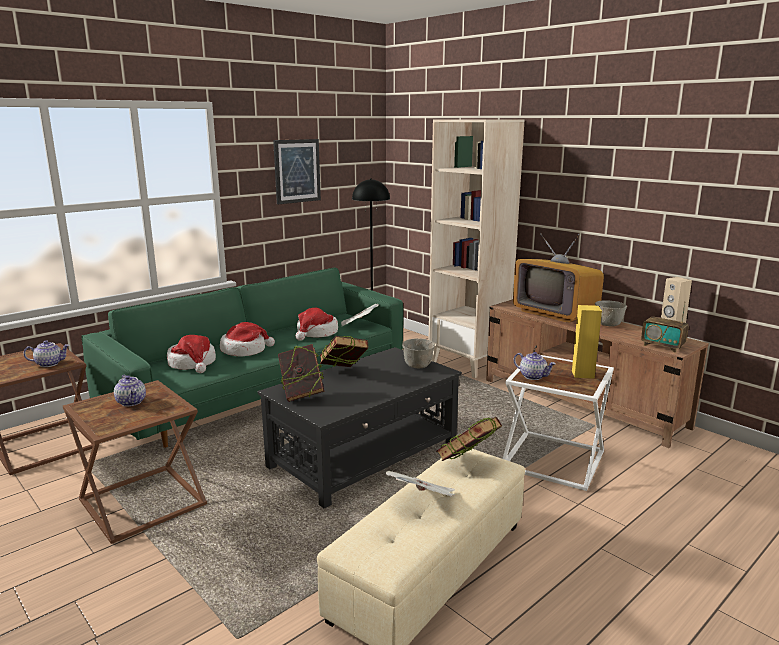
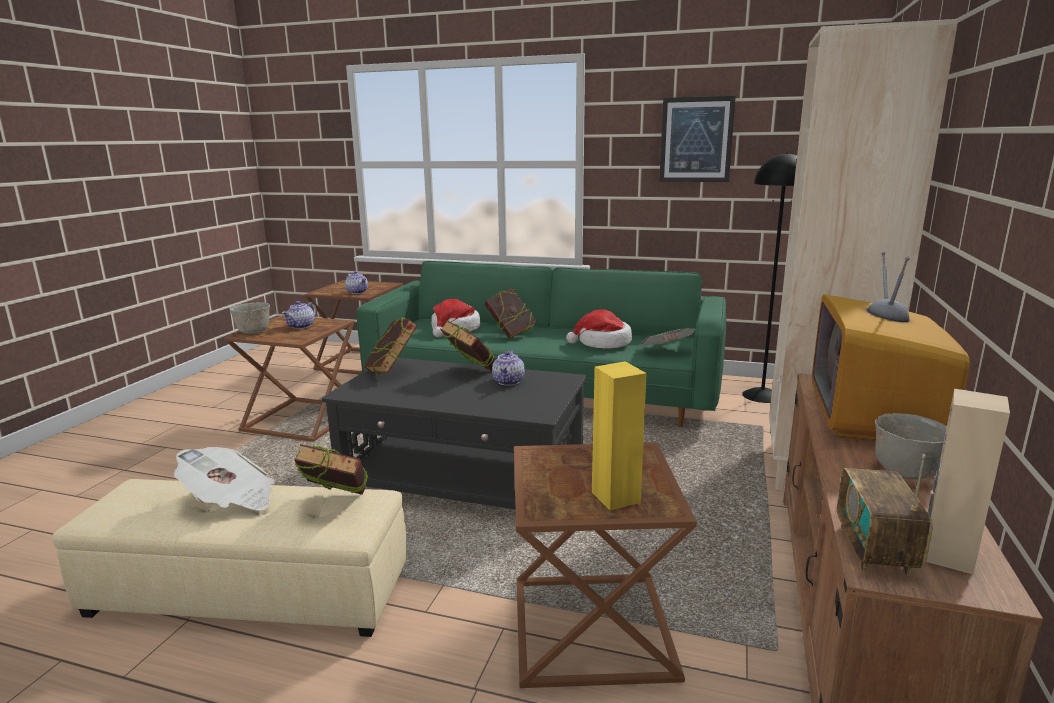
camera: 60 degrees right, 0 degrees up
hat [220,322,275,356] -> book [485,288,537,339]
grey bowl [402,339,435,368] -> grey bowl moved to [229,302,270,334]
white side table [503,355,614,491] -> brown side table [514,442,697,688]
teapot [514,352,556,380] -> teapot moved to [492,351,525,385]

